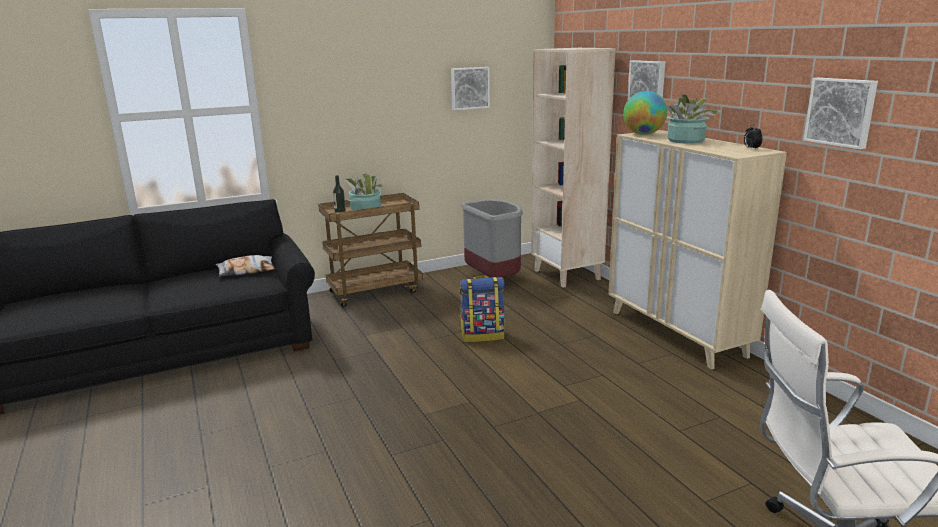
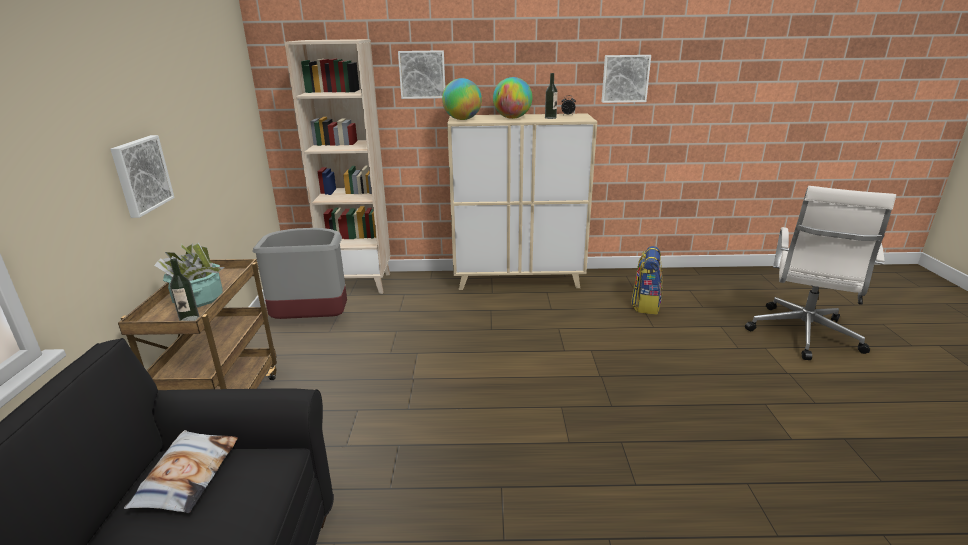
camera: 65 degrees left, 5 degrees up
picture [451,67,490,110] -> picture moved to [110,135,175,218]
backpack [459,276,505,342] -> backpack moved to [631,246,663,315]
potted plant [666,94,722,144] -> globe [493,77,532,119]
none -> bottle [545,73,558,119]

